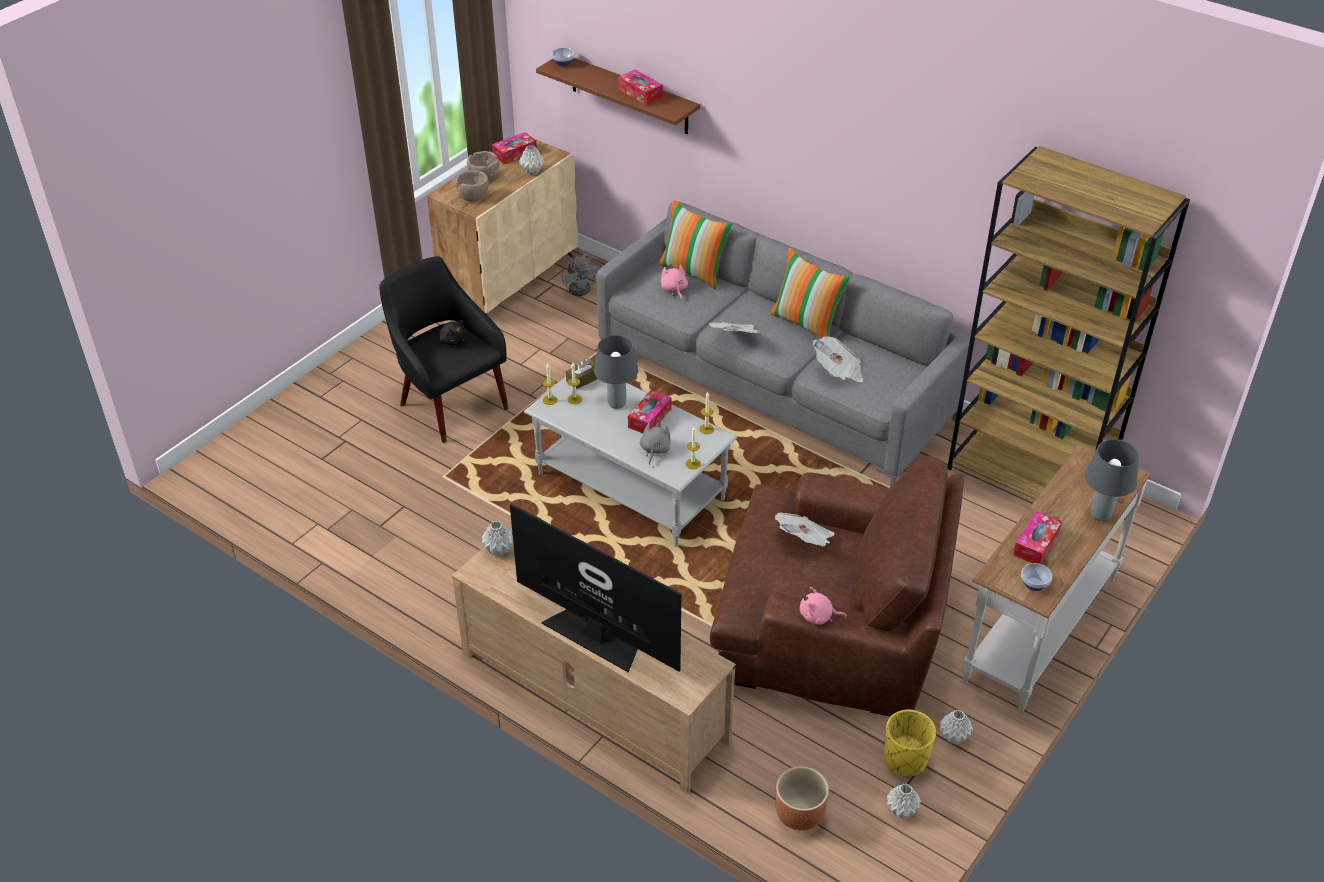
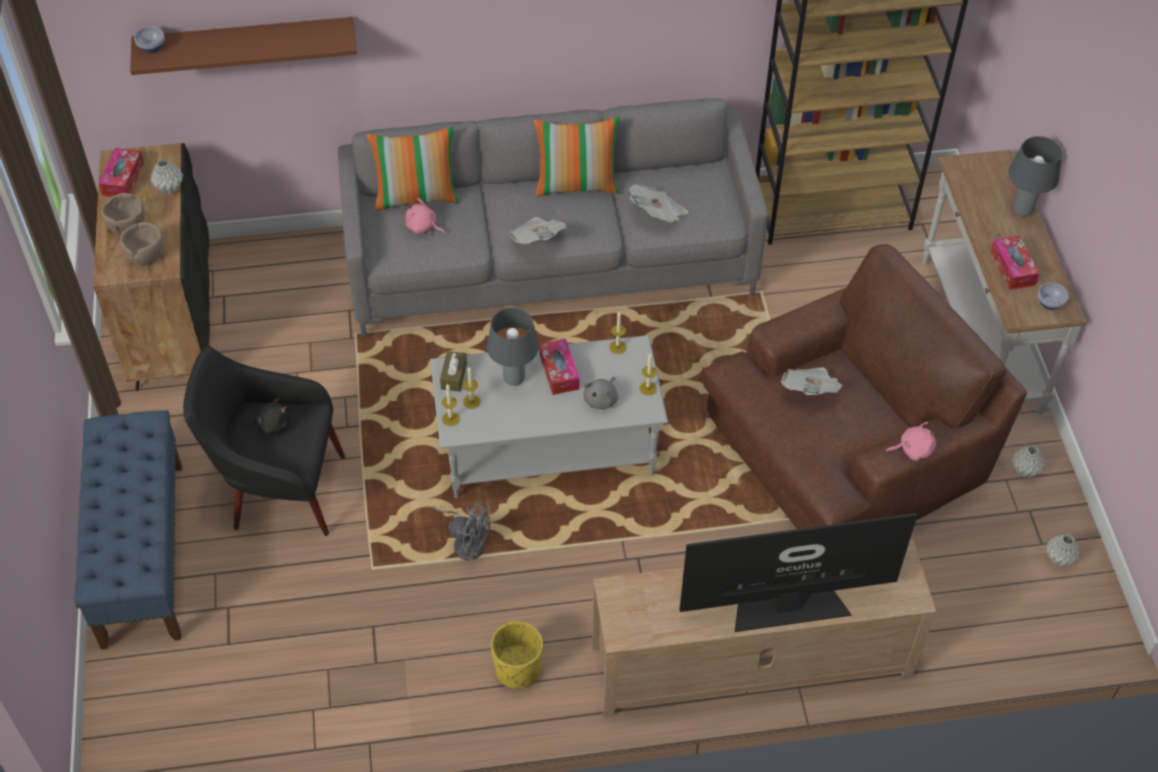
camera: 45 degrees left, 10 degrees up
beige cabinet [427,139,578,314] -> black cabinet [93,143,210,391]
grey vase [482,521,513,556] -> none
grey fan [562,250,600,296] -> grey fan moved to [433,503,490,560]
tissue box [618,70,663,105] -> none
grey plush toy [640,421,671,465] -> grey plush toy turned 120 degrees counterclockwise [583,377,619,409]
brown planter [775,766,829,831] -> none
pink plush toy [800,587,847,625] -> pink plush toy turned 150 degrees counterclockwise [886,422,937,461]
yellow planter [884,710,936,777] -> yellow planter moved to [491,621,543,689]
none -> blue bench [75,410,182,650]

